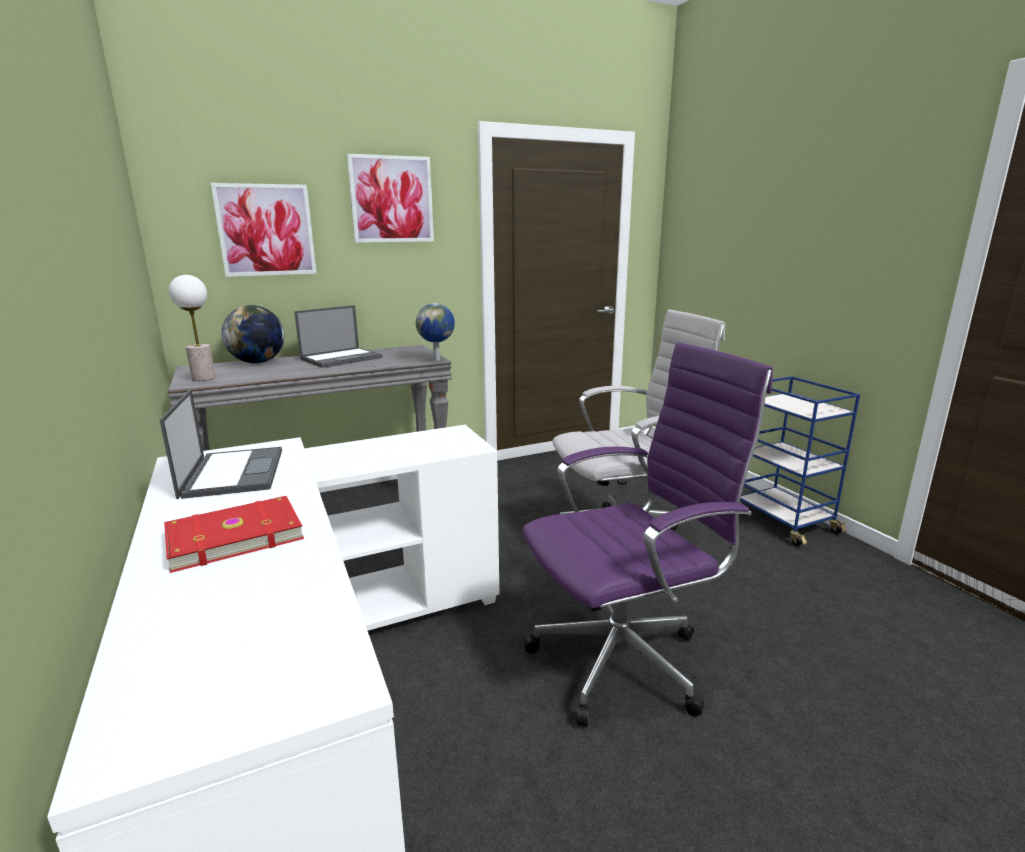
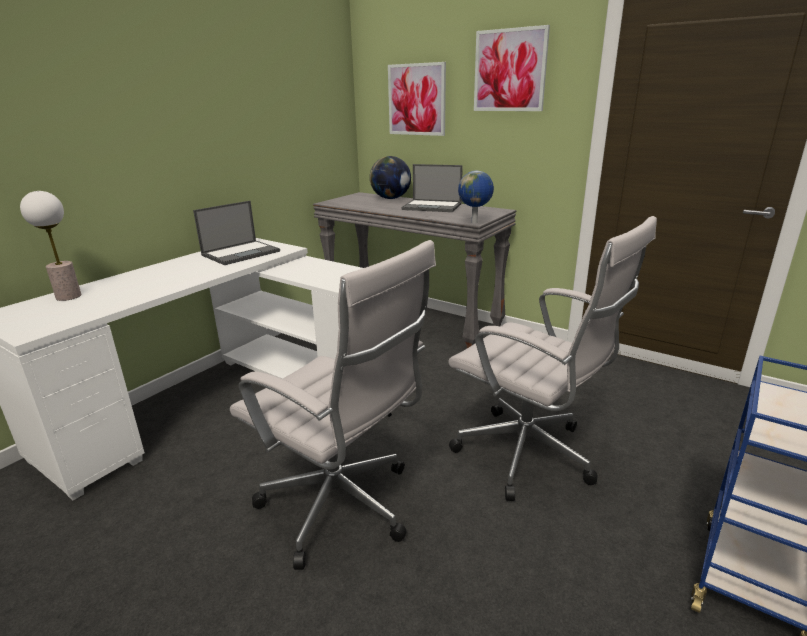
camera: 60 degrees right, 5 degrees up
red book [164,496,304,573] -> none
table lamp [169,275,216,381] -> table lamp moved to [20,191,81,301]
purple office chair [522,342,773,727] -> white office chair [230,240,436,570]

